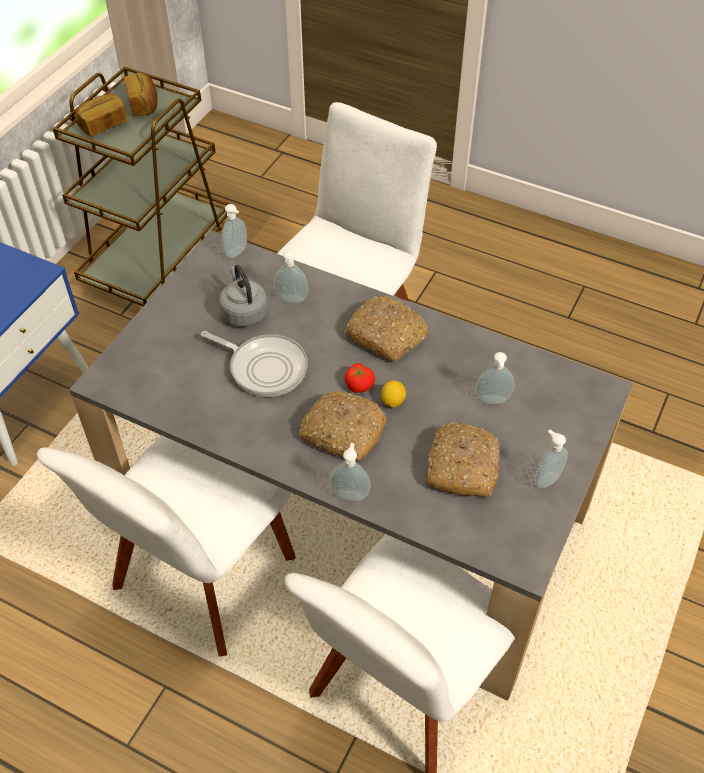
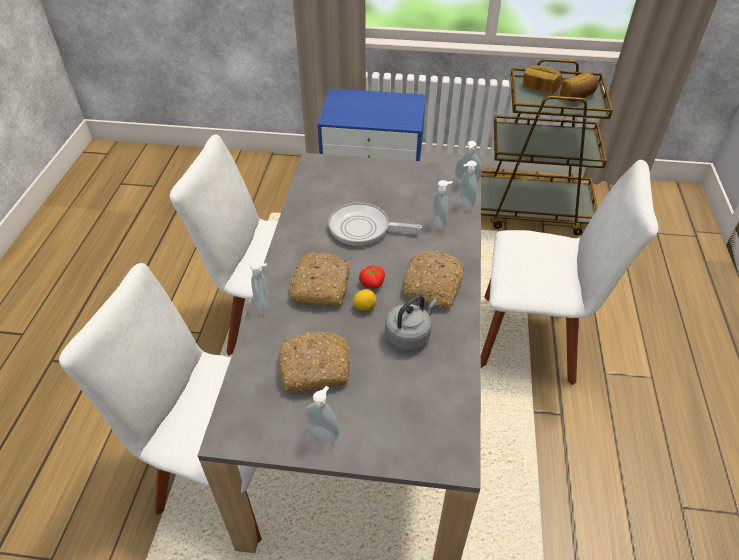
camera: 70 degrees right, 5 degrees down
frying pan [201,331,308,397] -> frying pan turned 90 degrees clockwise [328,202,422,246]
grey kettle [219,265,268,327] -> grey kettle moved to [385,294,438,350]
soap dispenser [476,352,514,404] -> soap dispenser moved to [460,160,477,208]

